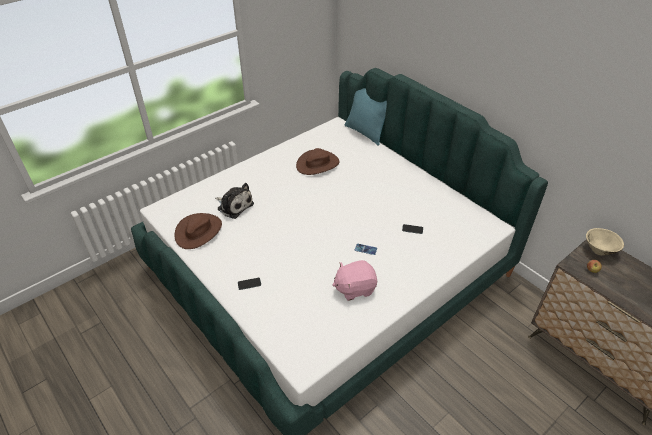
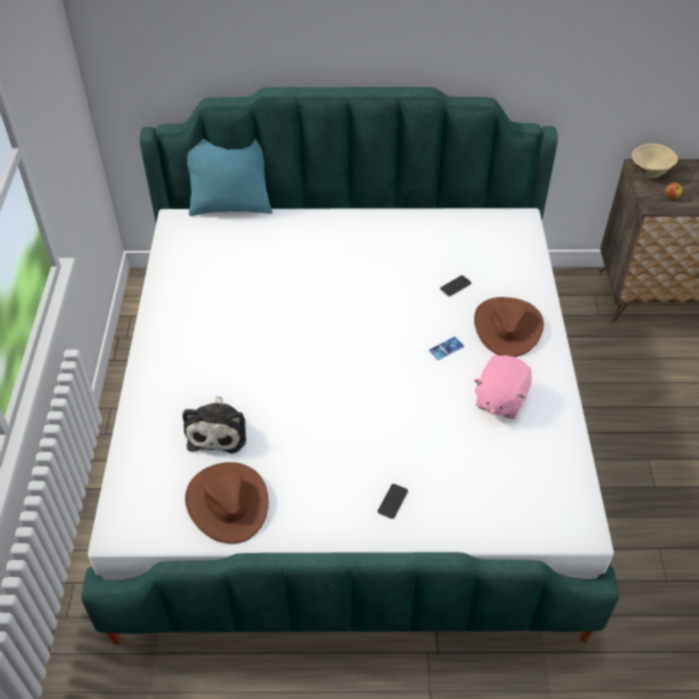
camera: 50 degrees left, 5 degrees up
plush toy [215,183,254,219] -> plush toy turned 105 degrees clockwise [182,396,246,454]
brown hat [296,148,340,175] -> brown hat moved to [474,297,544,357]

